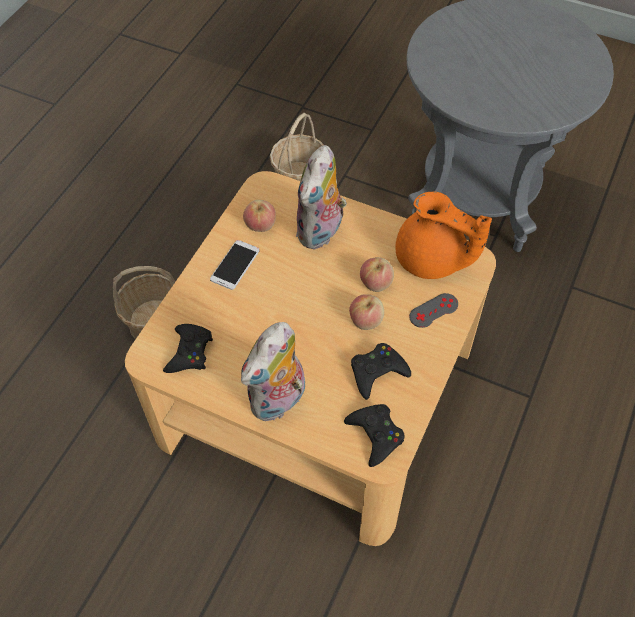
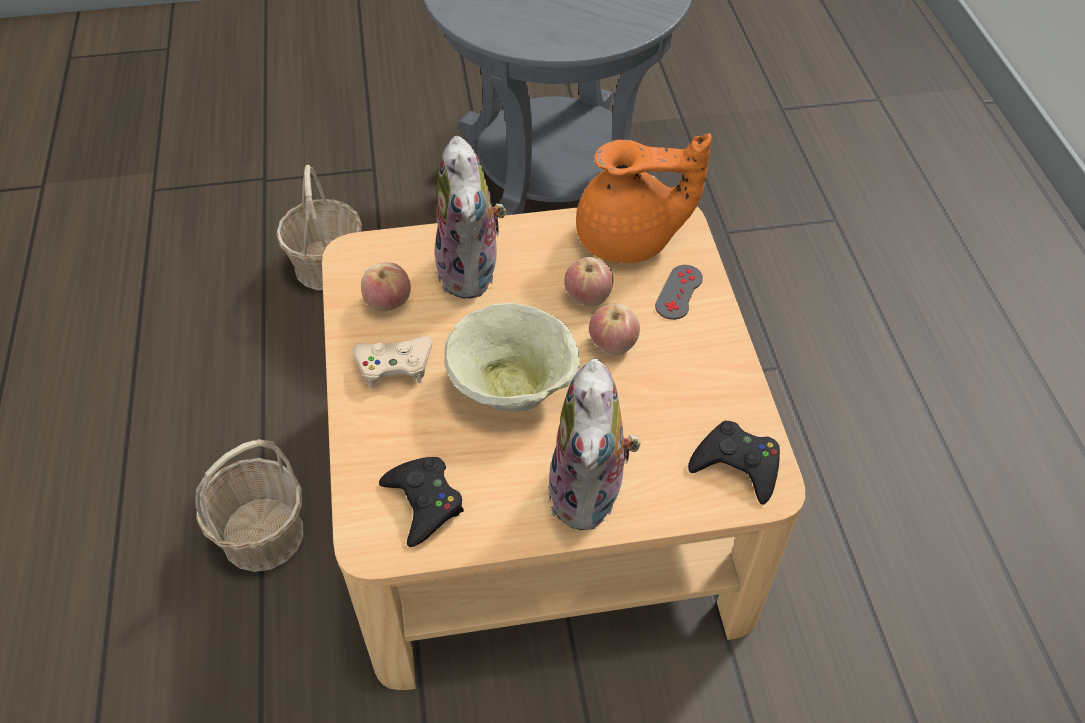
camera: 35 degrees left, 5 degrees down
phone [210,240,260,290] -> beige game controller [352,336,432,389]
black game controller [351,343,411,400] -> none
none -> beige bowl [444,303,580,412]

